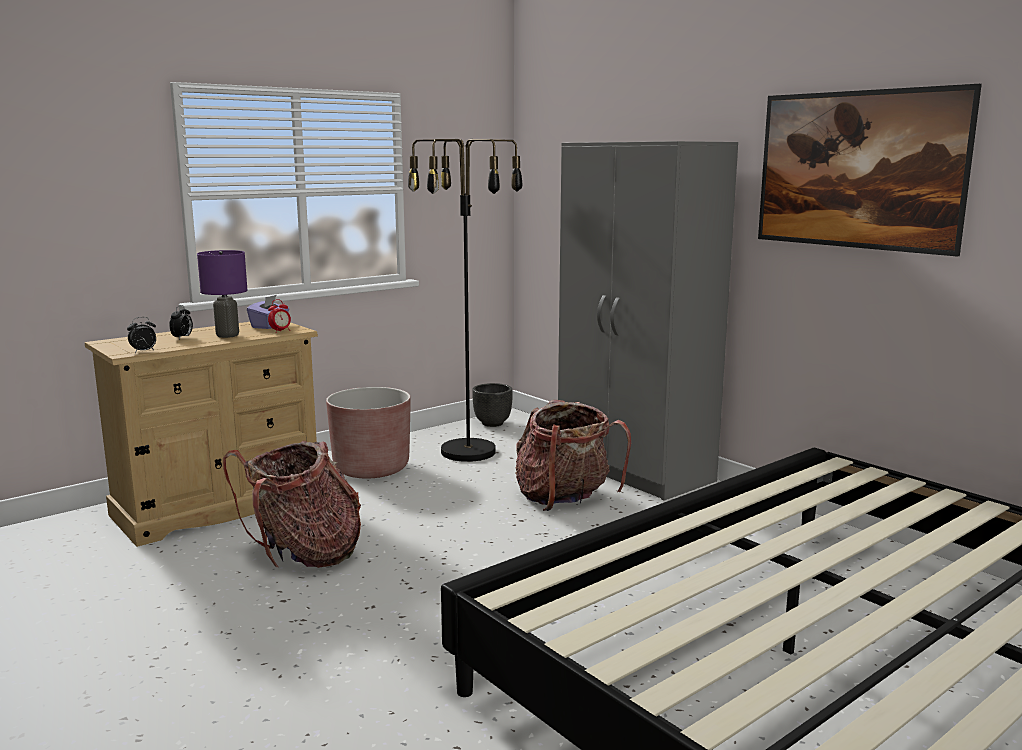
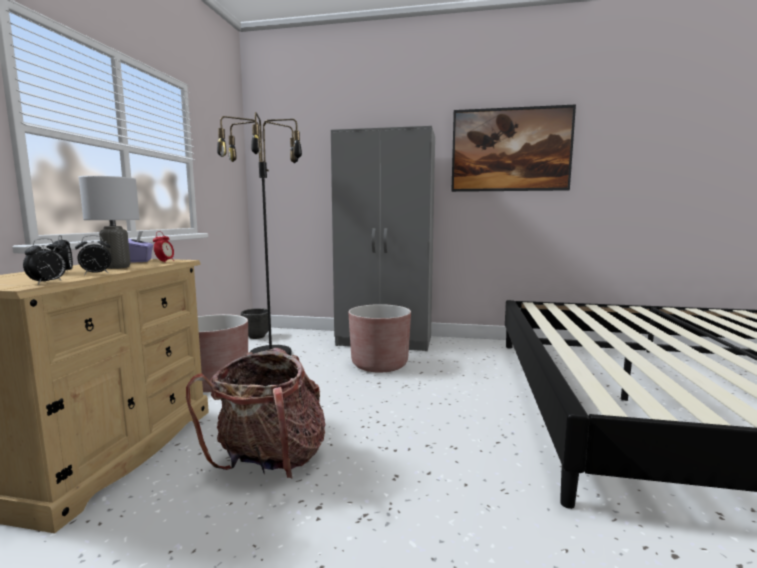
camera: 40 degrees left, 5 degrees down
purple table lamp [197,250,248,338] -> white table lamp [79,176,140,269]
backpack [515,400,631,511] -> brown planter [348,304,411,373]
none -> alarm clock [75,235,112,275]

